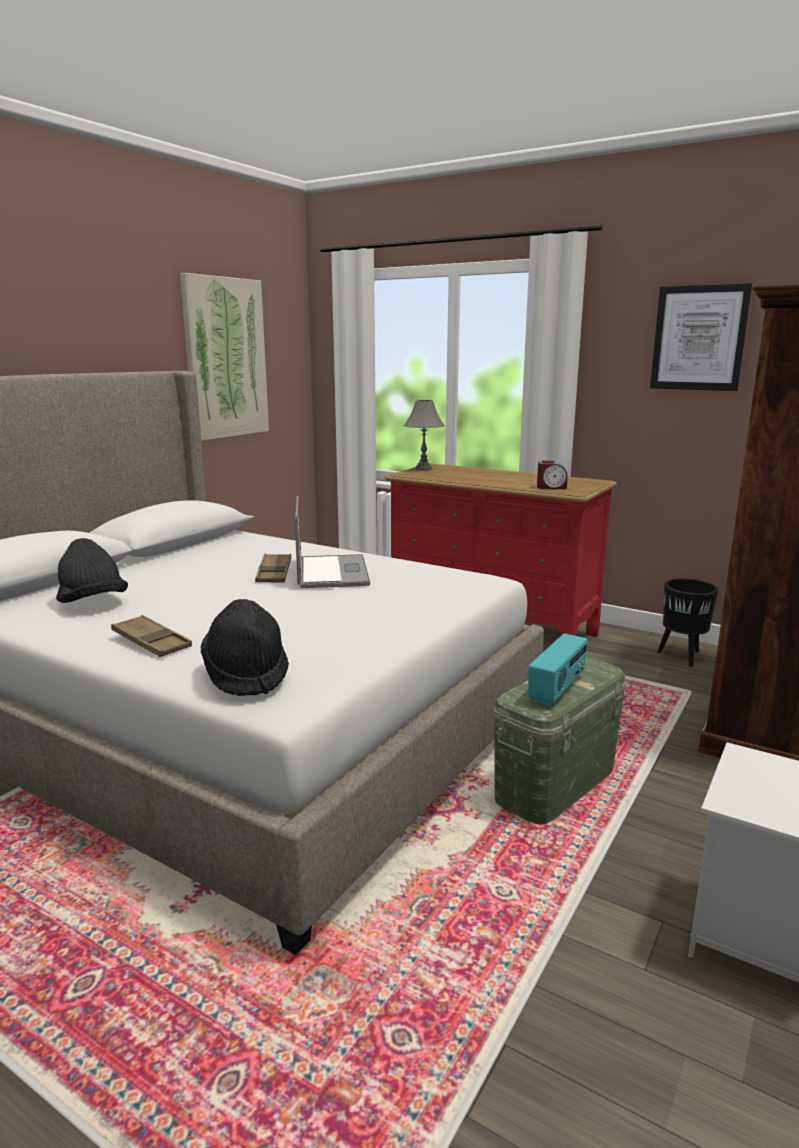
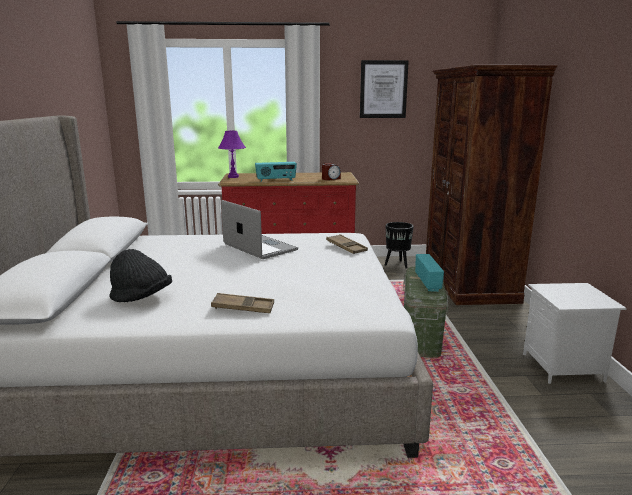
camera: 35 degrees left, 0 degrees up
picture [180,273,269,441] -> none
black hat [201,599,289,696] -> none
brown tray [255,553,291,582] -> brown tray moved to [326,234,368,254]
grey table lamp [404,400,445,471] -> purple table lamp [218,131,246,178]
none -> radio [255,162,297,182]

